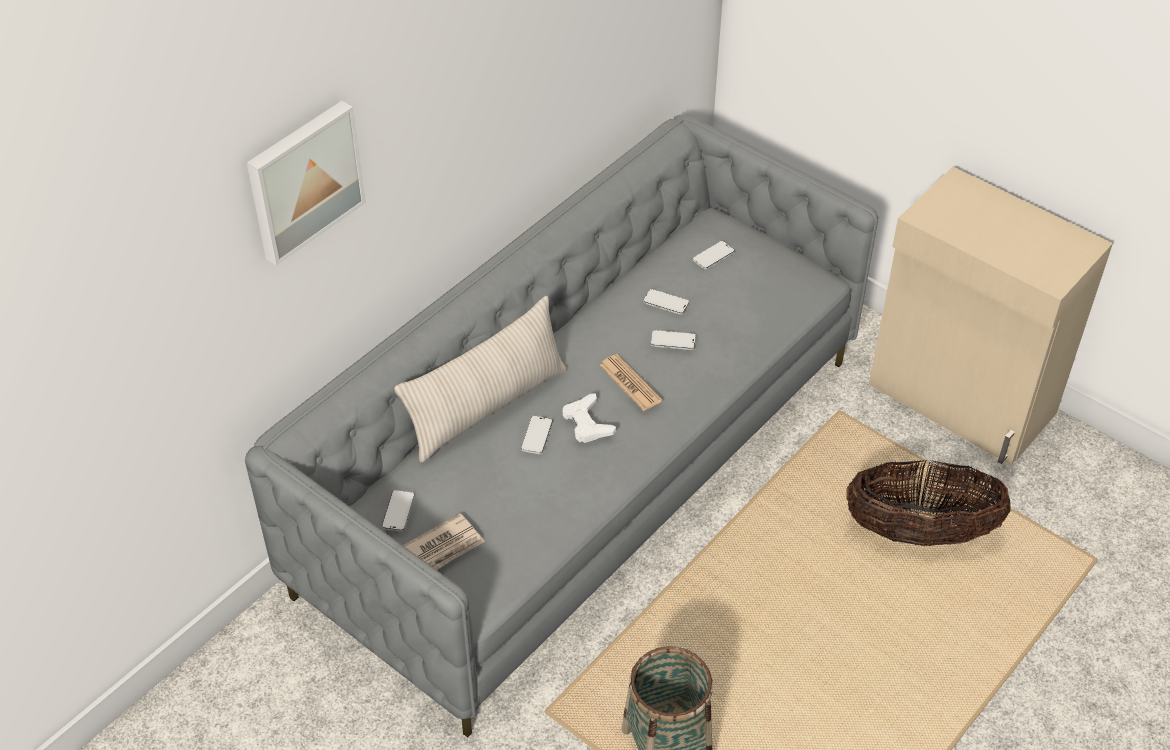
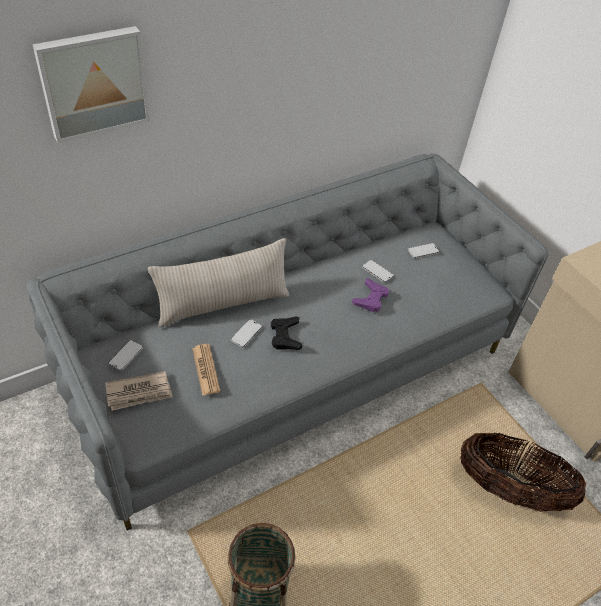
camera: 15 degrees right, 0 degrees up
white game controller [563,393,616,443] -> black game controller [271,316,302,350]
newspaper [599,354,662,411] -> newspaper moved to [192,344,221,396]
phone [650,330,696,350] -> purple game controller [352,278,389,312]

